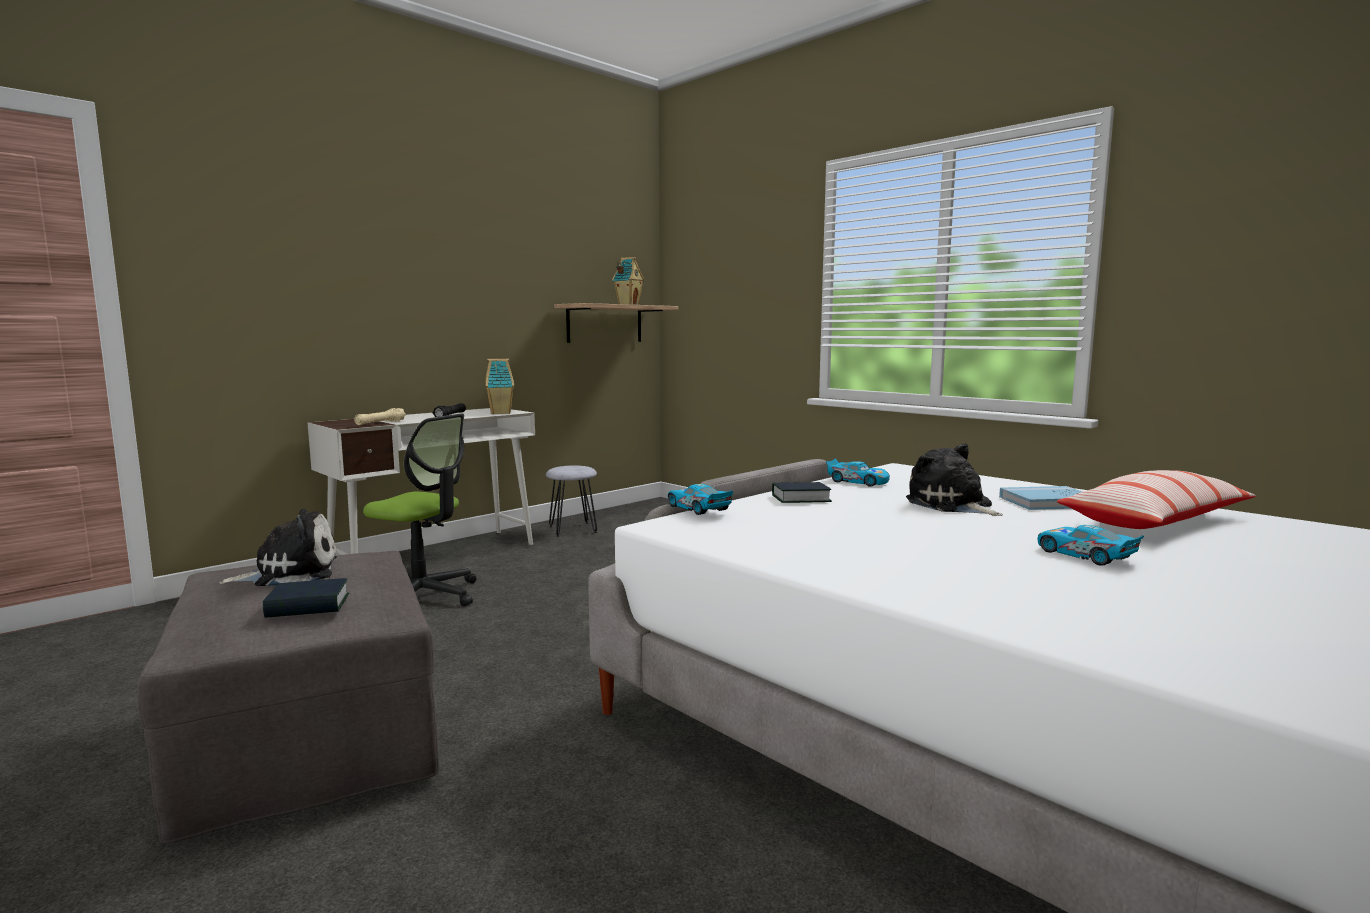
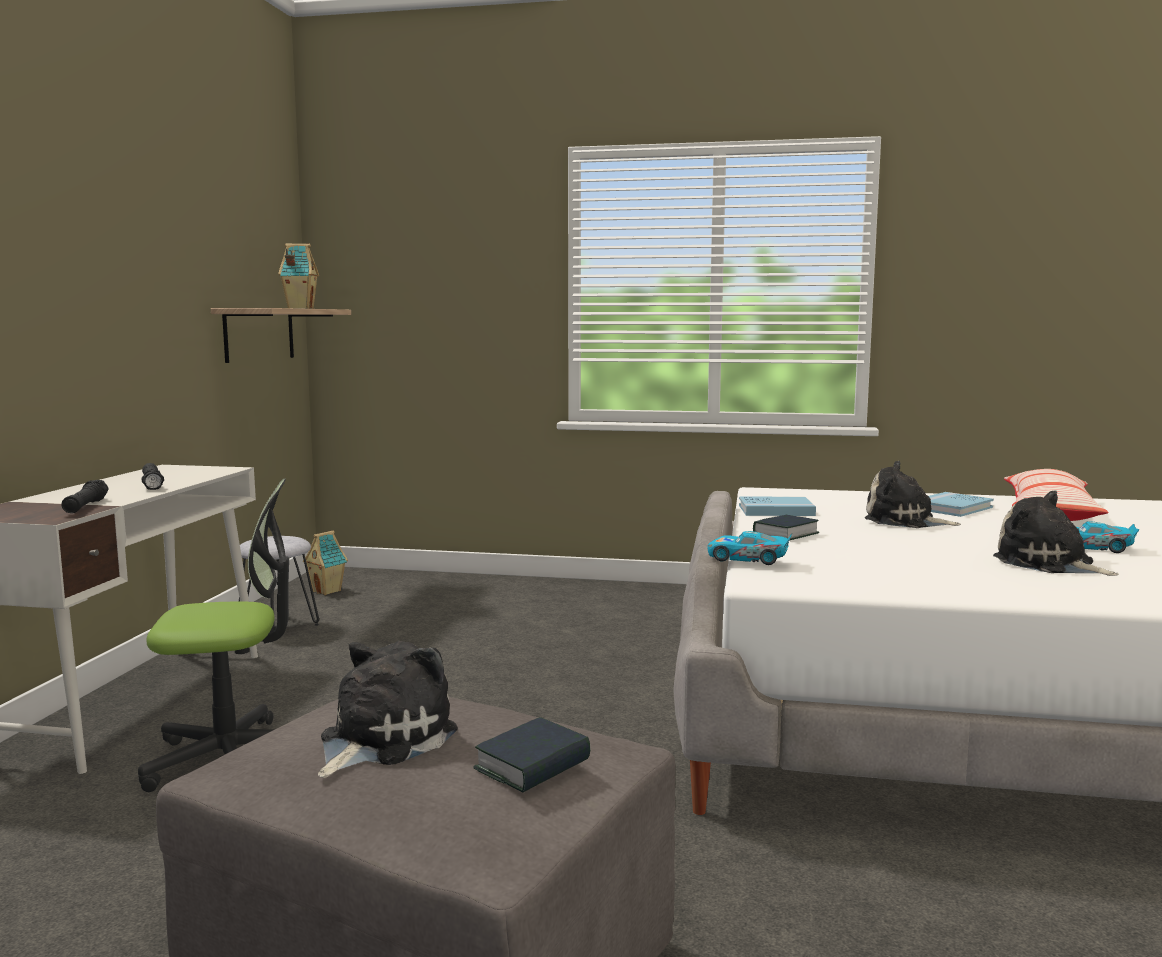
camera: 35 degrees left, 0 degrees up
beige flashlight [354,408,406,425] -> black flashlight [61,480,109,513]
toy house [485,359,514,414] -> toy house moved to [303,530,348,595]
toy car [826,459,890,487] -> blue book [739,496,816,516]
none -> plush toy [993,490,1119,576]

